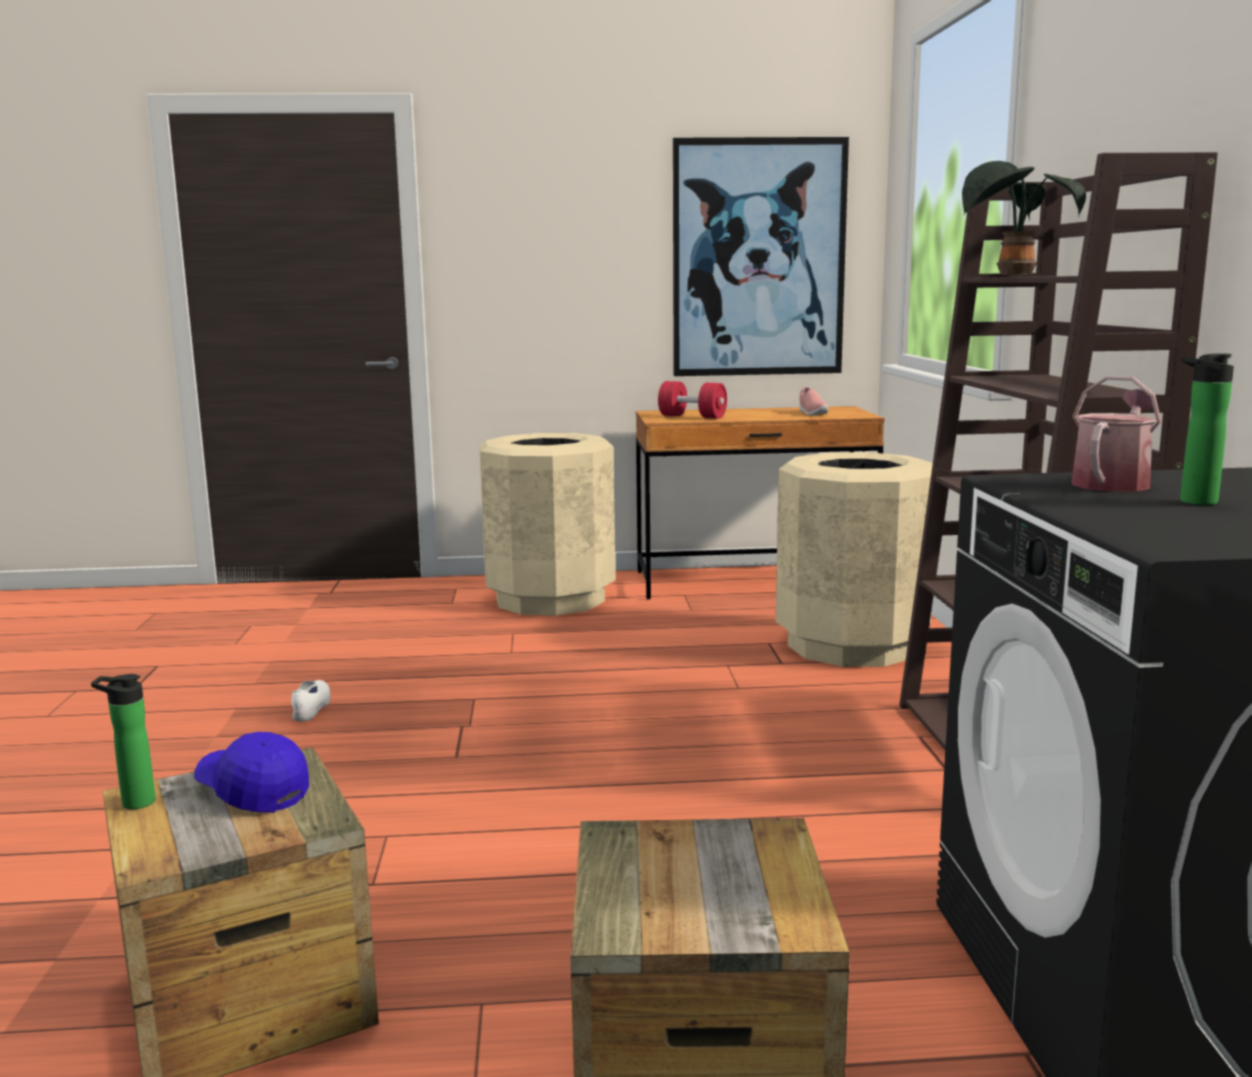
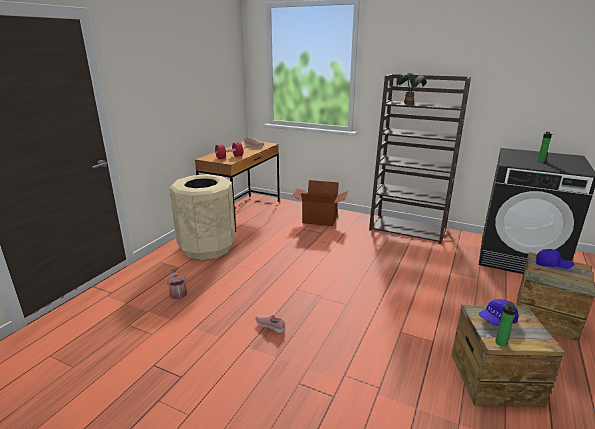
camera: 60 degrees left, 10 degrees up
white shoe [292,680,331,722] -> pink shoe [255,315,285,333]
picture [673,137,849,376] -> none
beige trash can [776,452,933,667] -> cardboard box [292,180,348,226]
watering can [1072,376,1161,492] -> watering can moved to [167,268,187,299]
none -> blue cap [536,249,574,269]

